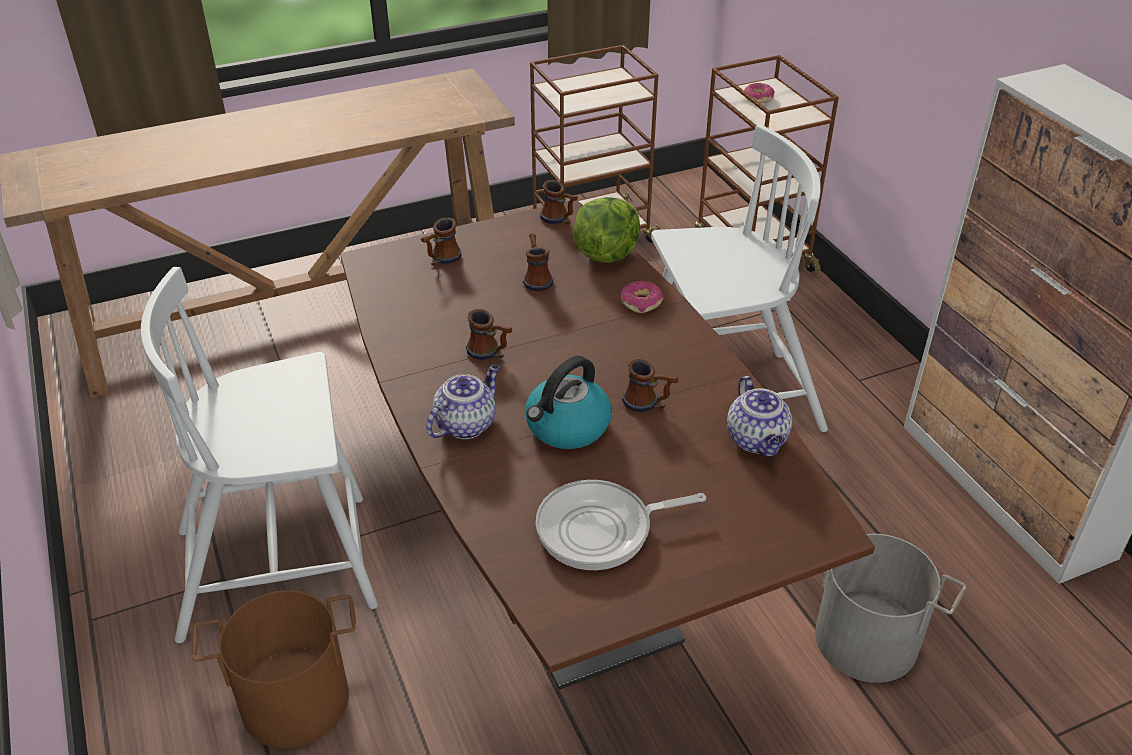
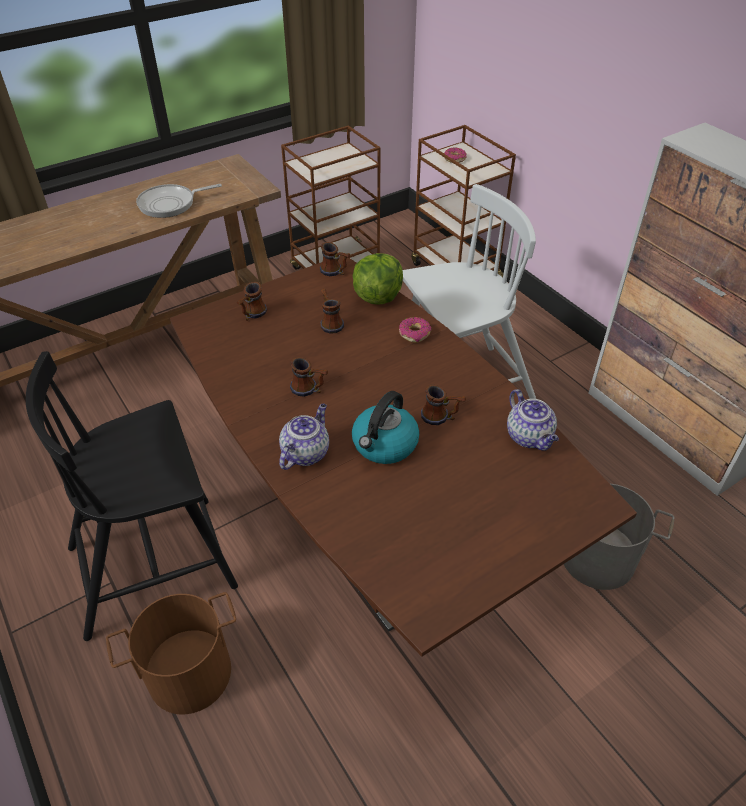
camera: 10 degrees left, 5 degrees up
white chair [141,267,378,643] -> black chair [26,351,238,641]
frying pan [536,480,706,570] -> frying pan moved to [136,184,222,218]

